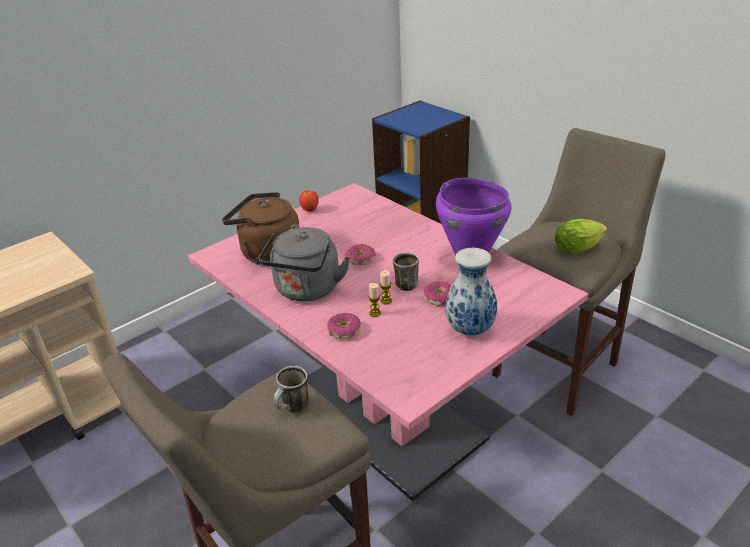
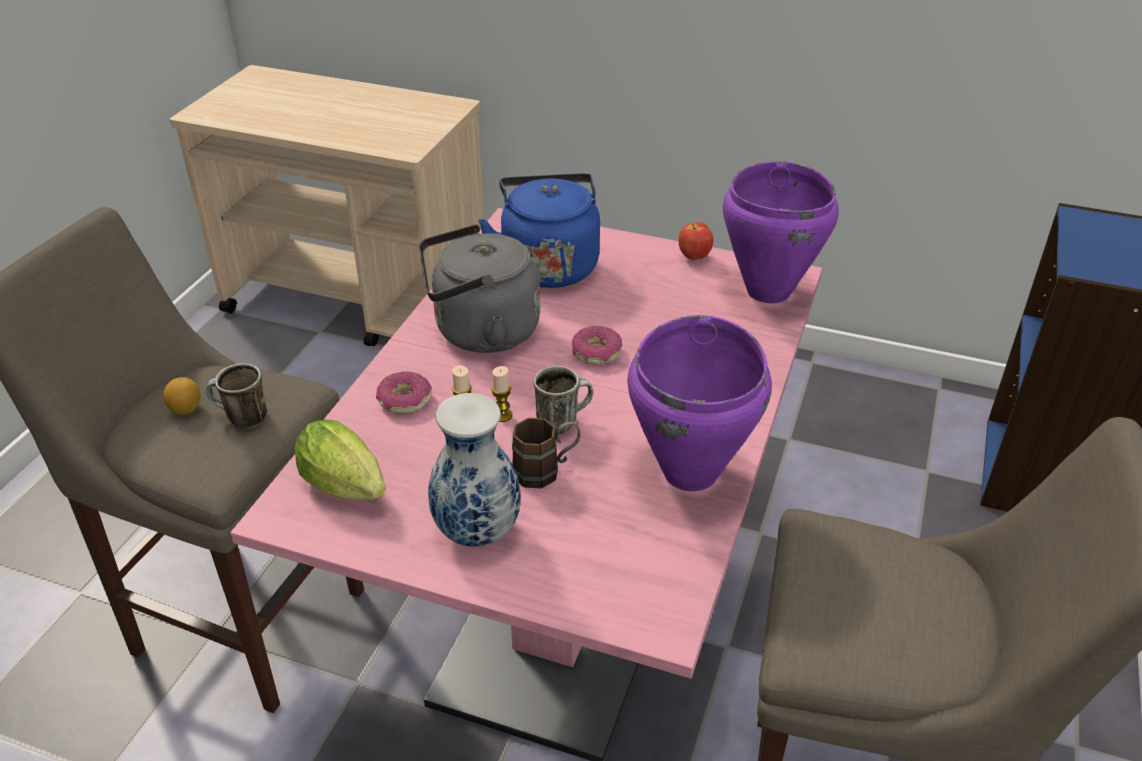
camera: 60 degrees right, 5 degrees up
brown kettle [222,192,300,265] -> blue kettle [478,173,600,288]
donut [423,281,452,306] -> brown mug [512,418,581,489]
lettuce [555,219,607,254] -> lettuce moved to [294,419,386,500]
none -> lemon [163,377,200,415]
none -> purple cooking pot [723,161,839,303]

